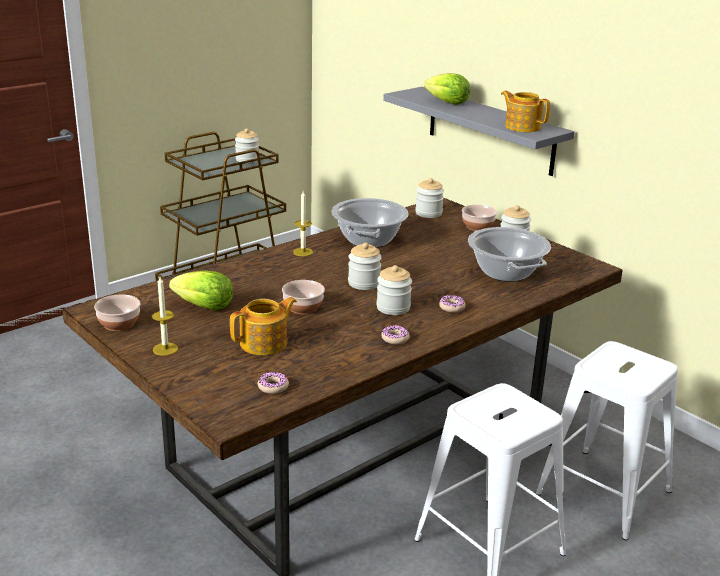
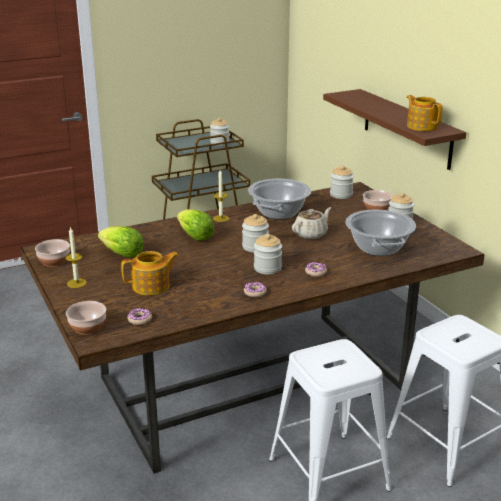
camera: 15 degrees right, 0 degrees up
bowl [282,280,325,314] -> bowl moved to [66,301,107,335]
grey shelf [383,87,575,176] -> brown shelf [323,89,466,170]
lettuce [424,73,470,105] -> lettuce moved to [177,209,215,241]
none -> beige teapot [292,207,331,239]

